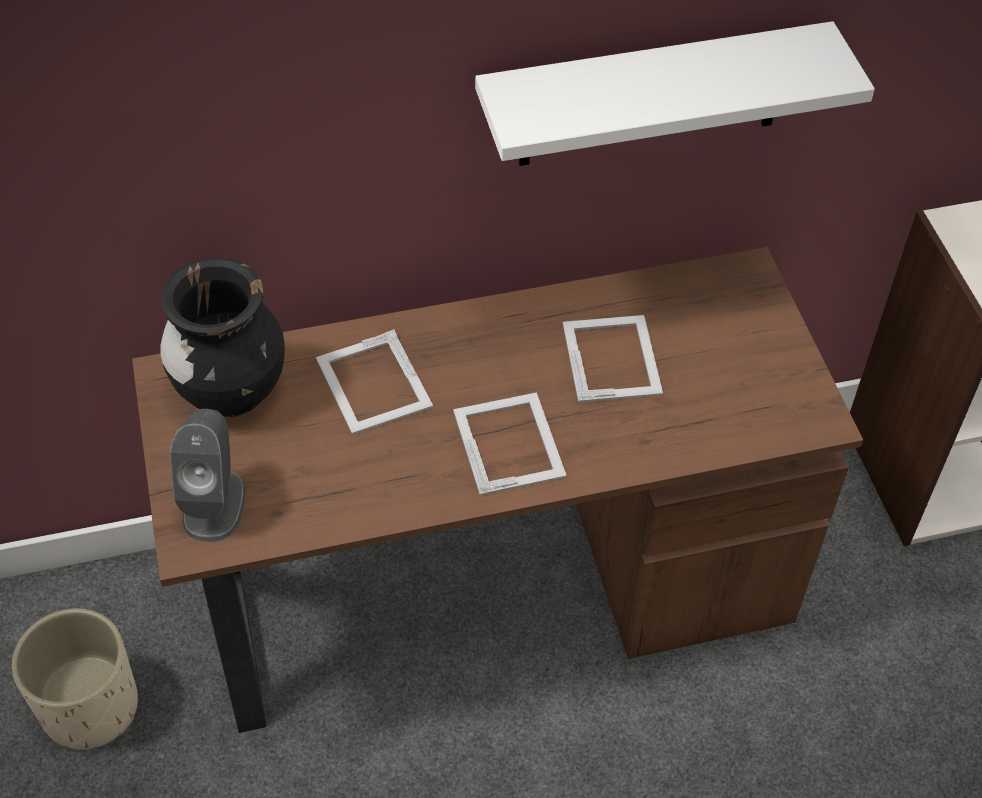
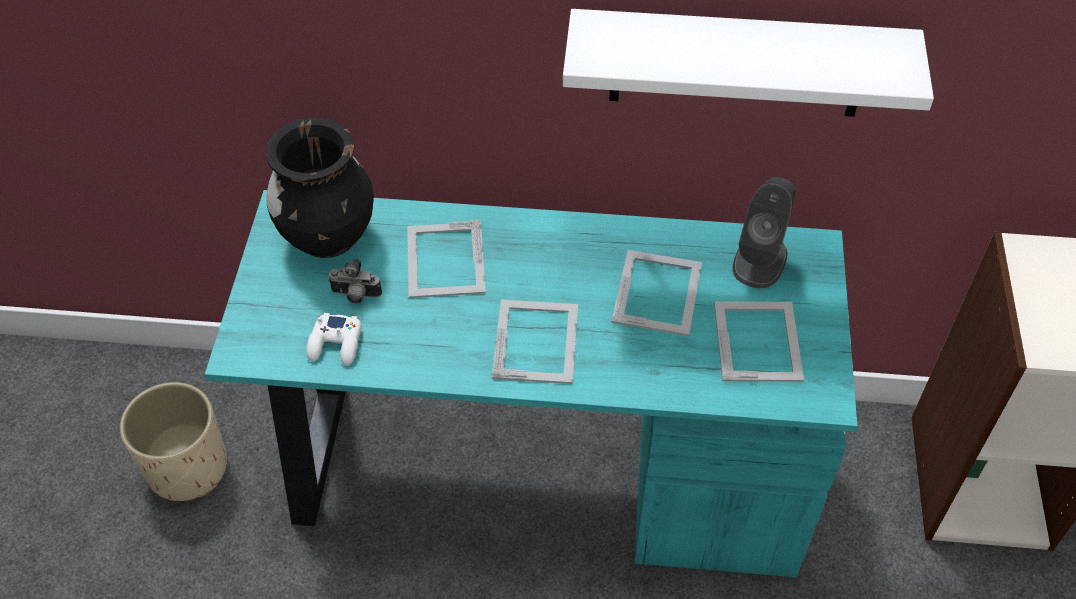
camera: 20 degrees right, 0 degrees up
brown desk [132,247,863,733] -> turquoise desk [205,190,857,578]
grey speaker [170,409,246,542] -> grey speaker moved to [733,177,795,289]
none -> white game controller [307,313,362,365]
none -> camera [328,258,382,304]
none -> picture frame [714,301,804,382]

